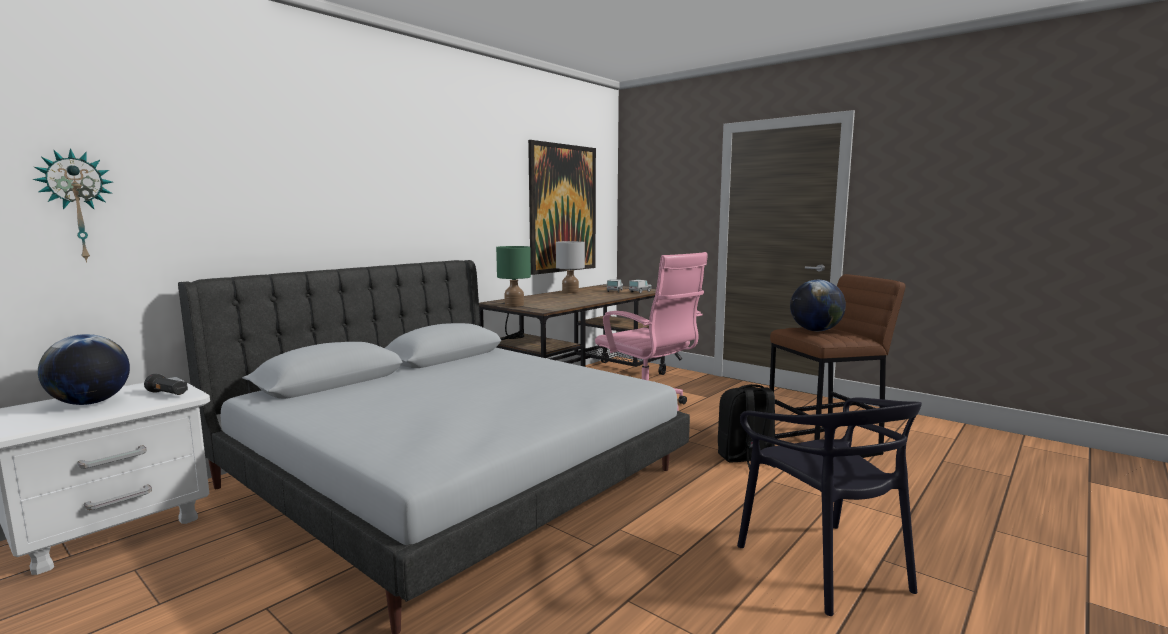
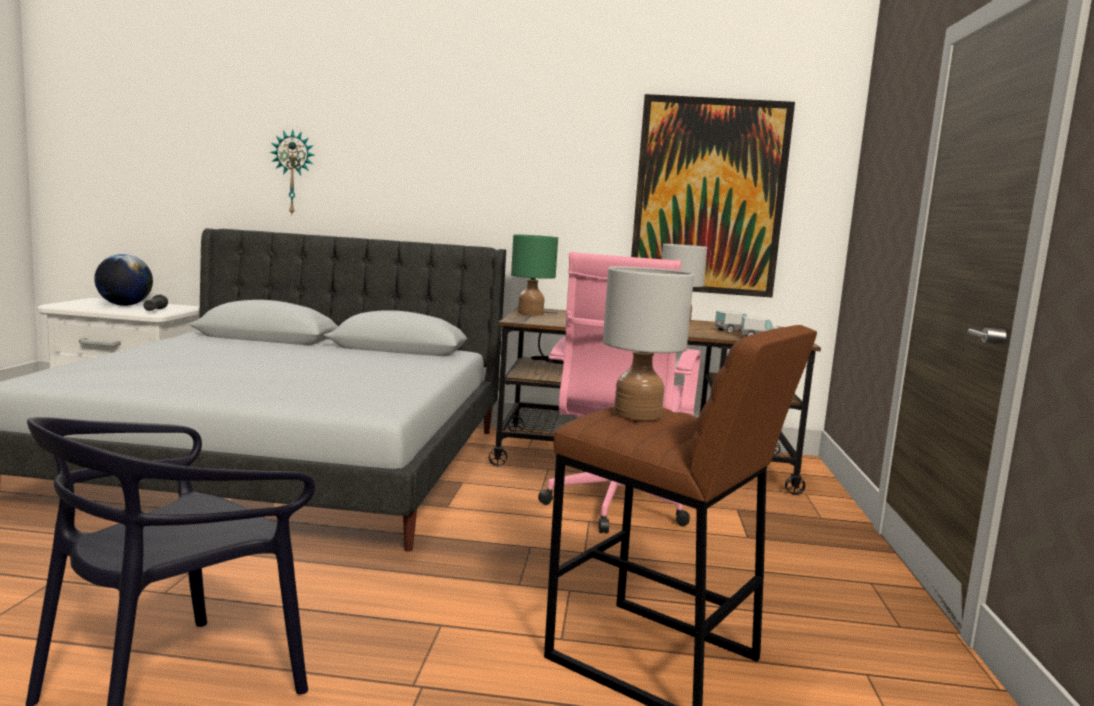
camera: 55 degrees right, 0 degrees up
wall clock [33,148,113,263] -> wall clock moved to [270,129,314,214]
black backpack [718,384,775,470] -> none
globe [790,280,846,331] -> grey table lamp [603,266,694,420]

